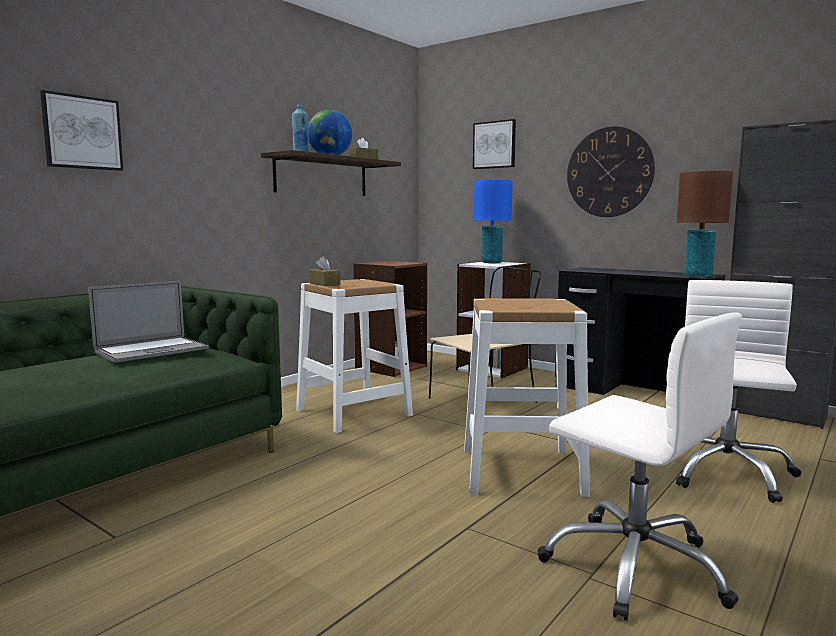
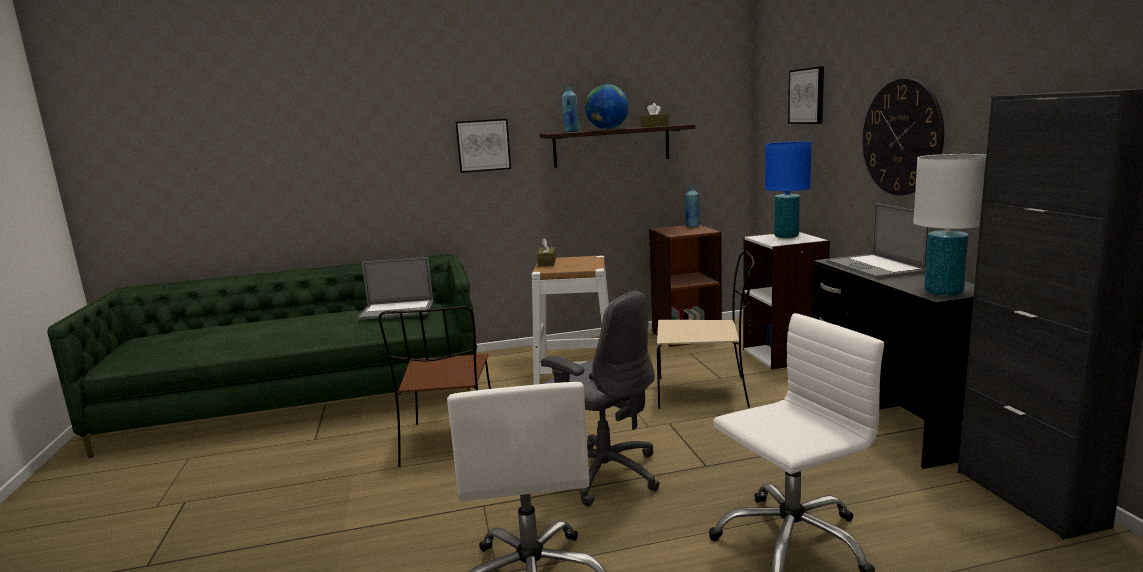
camera: 40 degrees right, 5 degrees up
picture [40,90,123,171] -> picture moved to [455,119,511,173]
white stool [464,298,590,497] -> grey office chair [541,291,660,507]
brown table lamp [677,171,733,277] -> white table lamp [913,154,986,296]
none -> brown chair [378,306,491,467]
none -> blue bottle [685,186,700,228]
none -> laptop [826,203,932,279]

